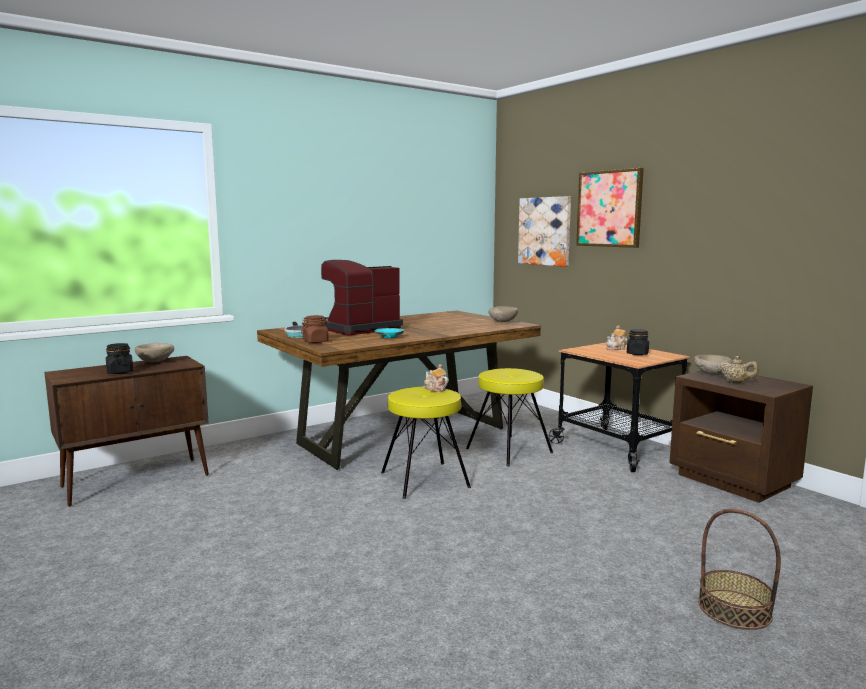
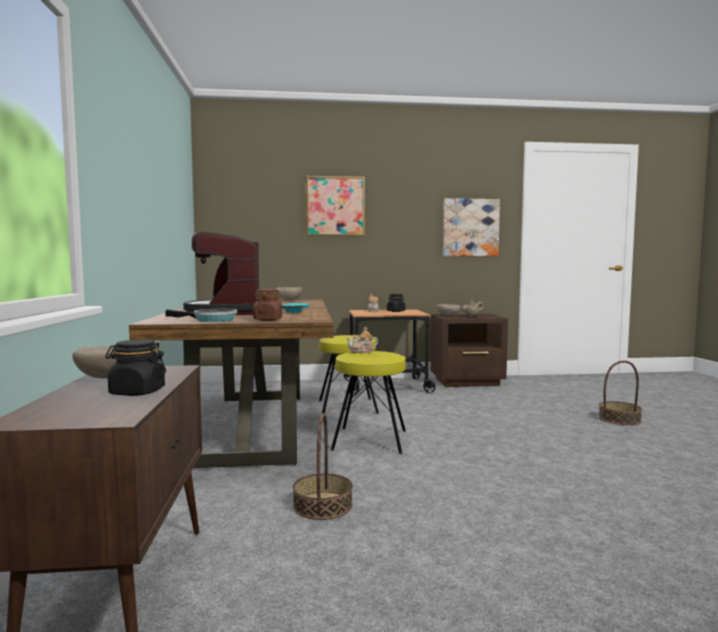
camera: 60 degrees left, 5 degrees down
picture [518,196,571,267] -> picture moved to [443,198,500,256]
none -> basket [293,413,353,520]

